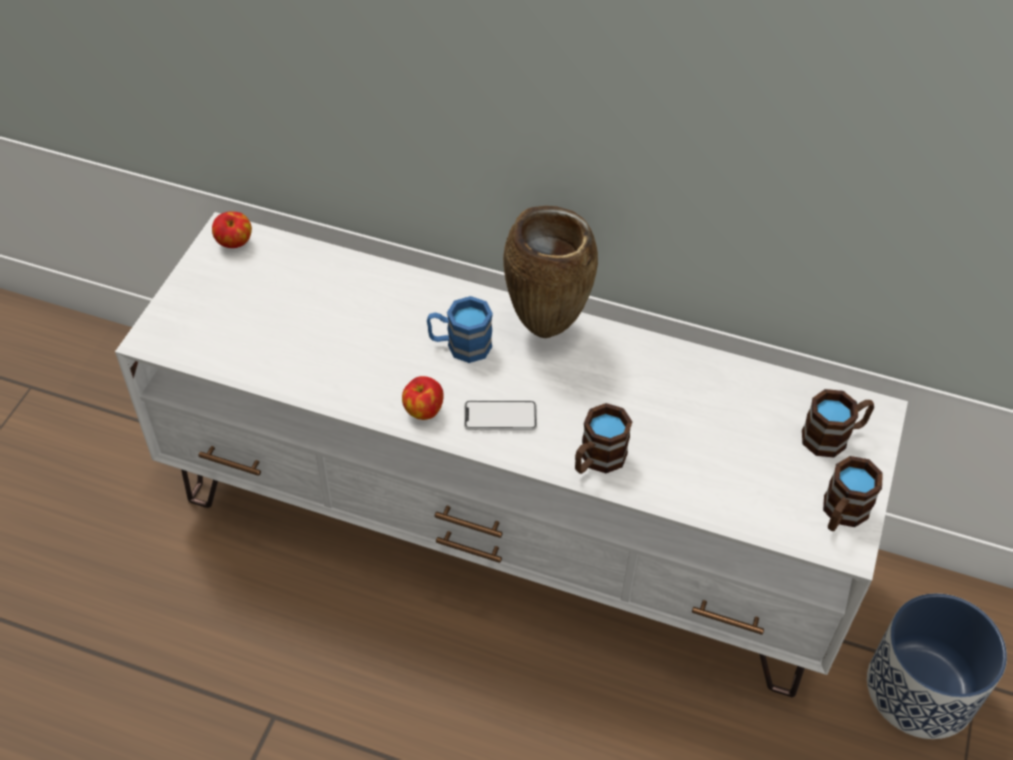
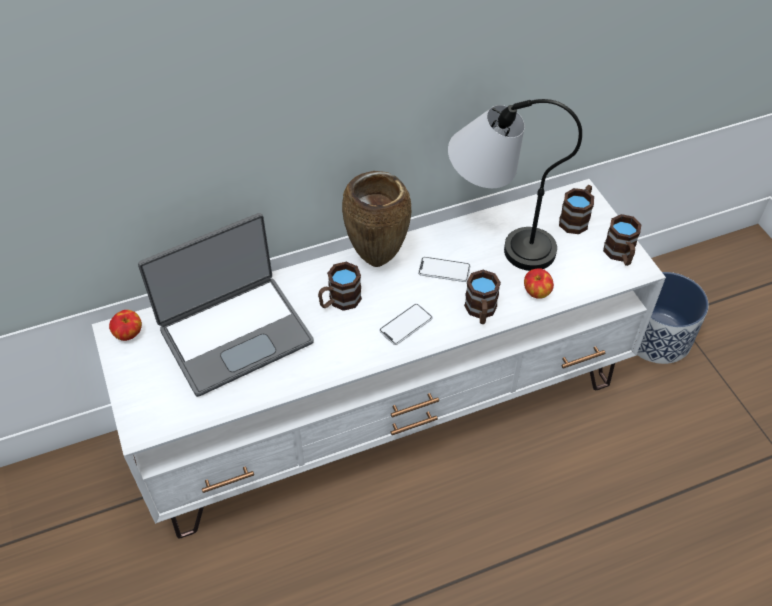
camera: 40 degrees left, 0 degrees up
apple [402,376,444,420] -> apple moved to [524,268,554,299]
blue mug [427,296,493,363] -> brown mug [318,262,362,311]
none -> laptop [138,213,314,397]
none -> phone [418,257,470,282]
none -> table lamp [448,99,582,271]

